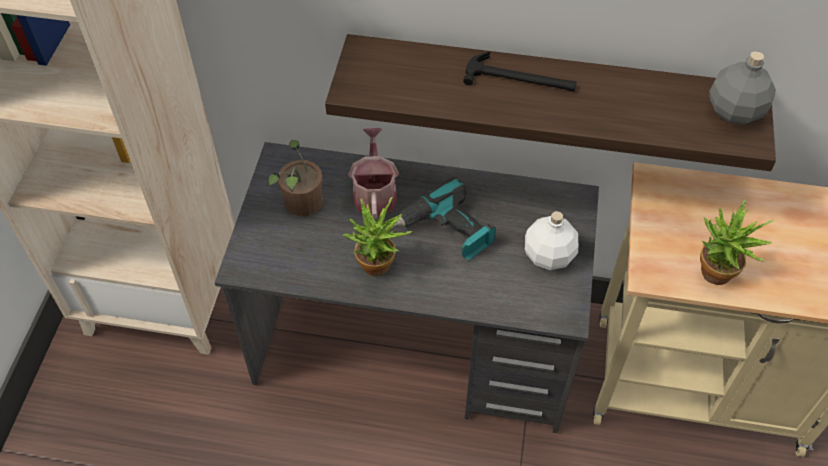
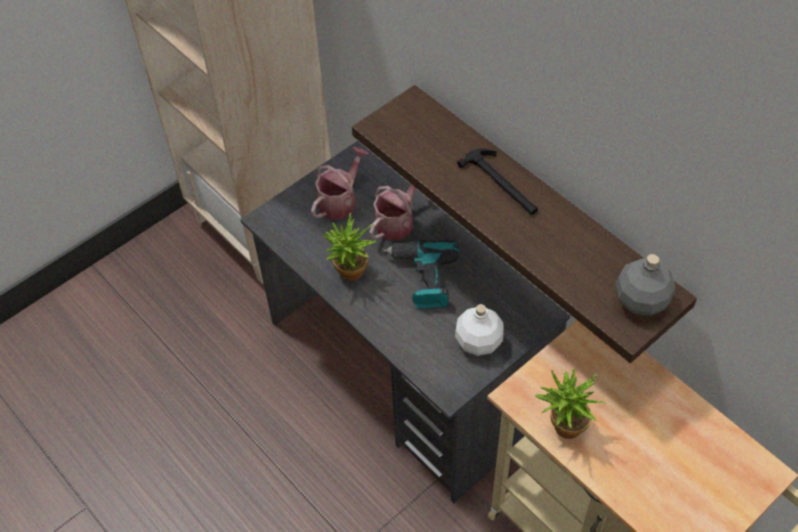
camera: 40 degrees right, 0 degrees up
potted plant [268,140,323,216] -> watering can [311,147,369,219]

